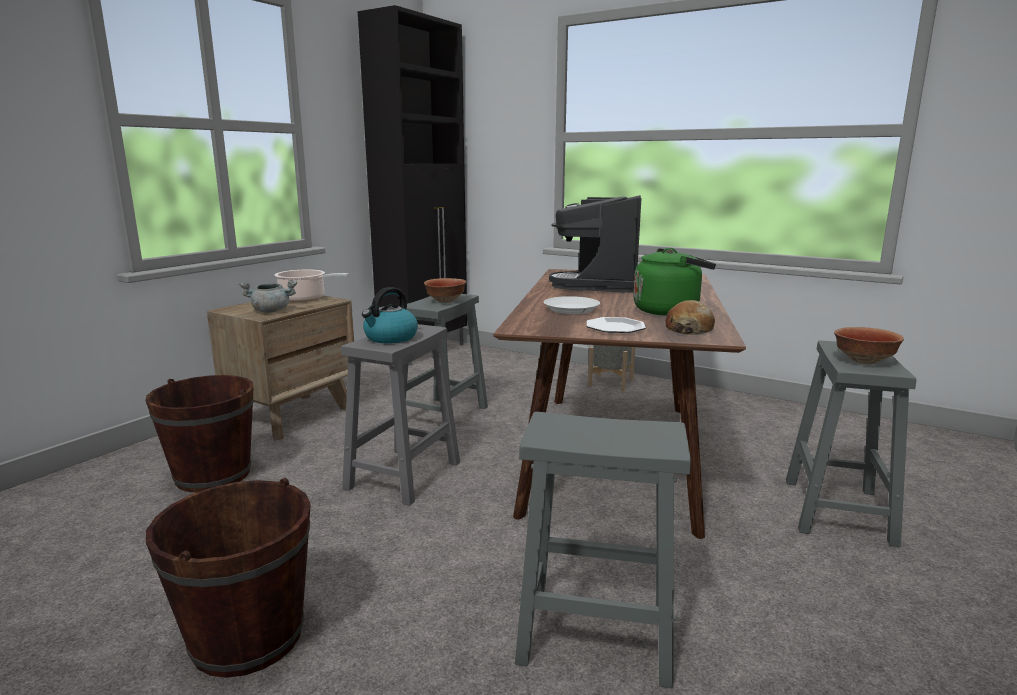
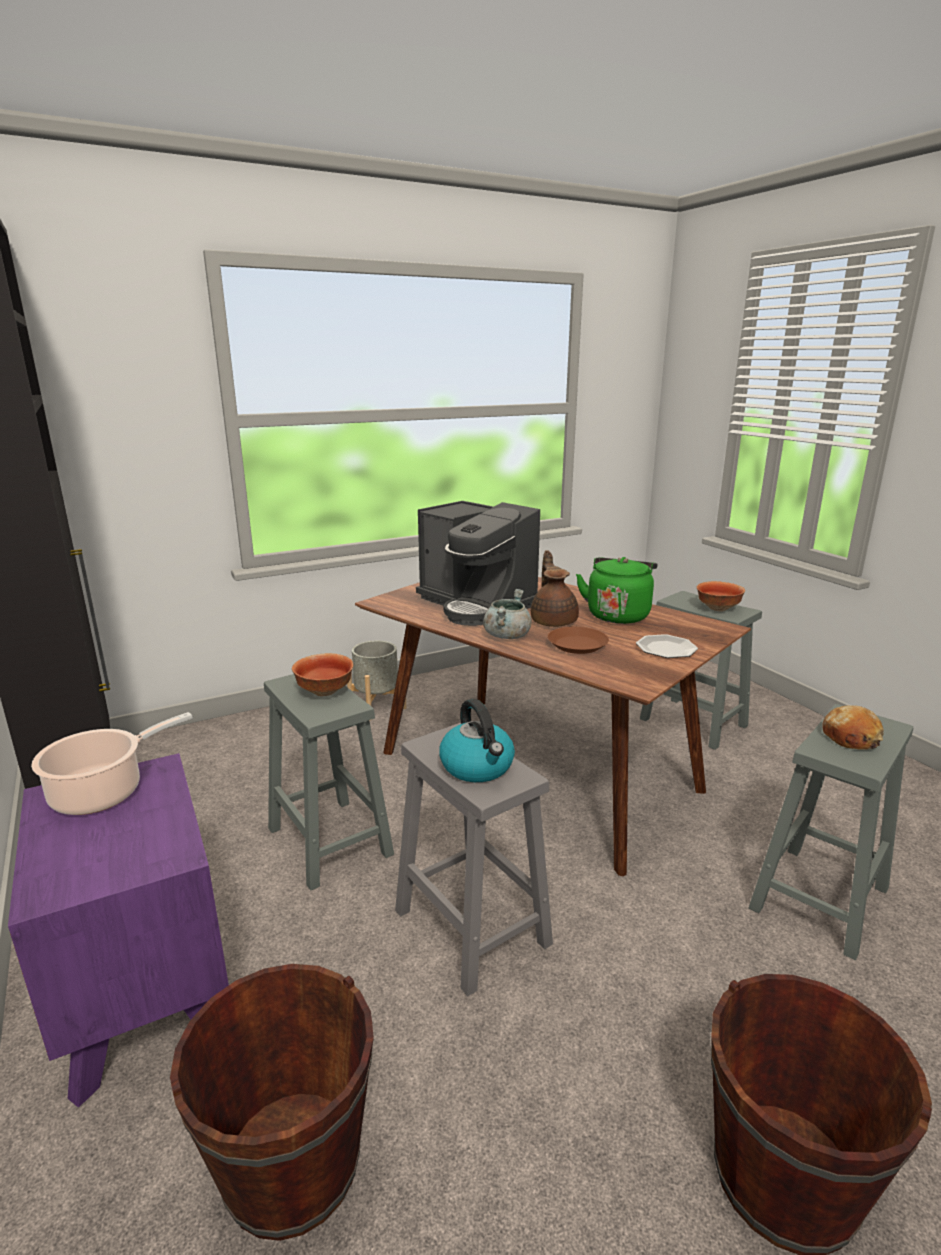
camera: 60 degrees left, 5 degrees up
brown nightstand [207,296,354,441] -> purple nightstand [8,753,229,1107]
grey cooking pot [239,280,297,313] -> grey cooking pot moved to [483,589,532,639]
white plate [544,296,600,314] -> brown plate [547,627,609,654]
bread [665,300,715,335] -> bread moved to [822,705,884,750]
none -> brown teapot [531,550,579,627]

